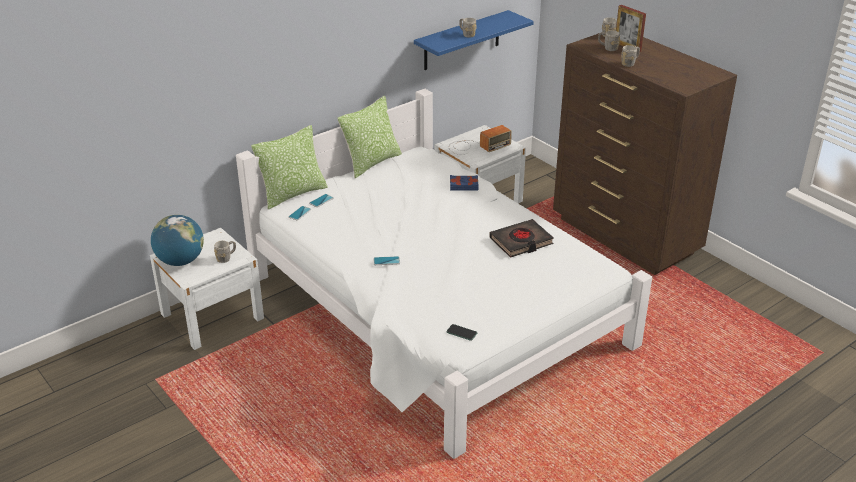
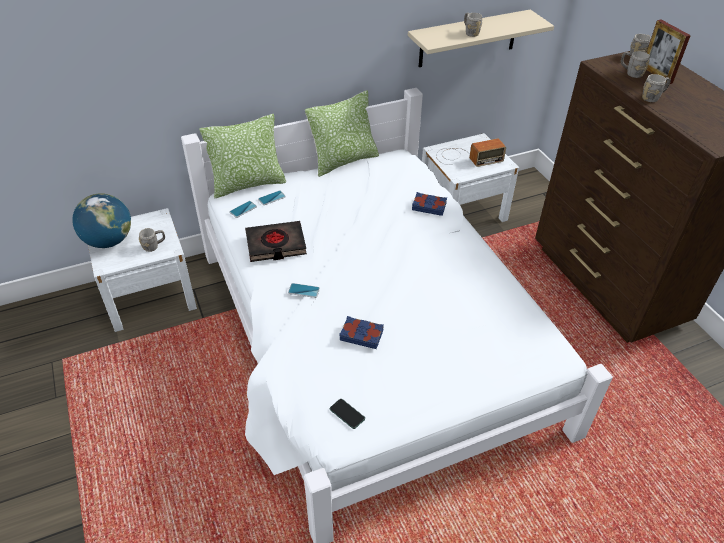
camera: 15 degrees right, 10 degrees up
blue shelf [414,10,534,70] -> beige shelf [408,9,554,67]
black book [489,219,554,258] -> black book moved to [245,221,307,262]
none -> blue book [339,316,384,349]

